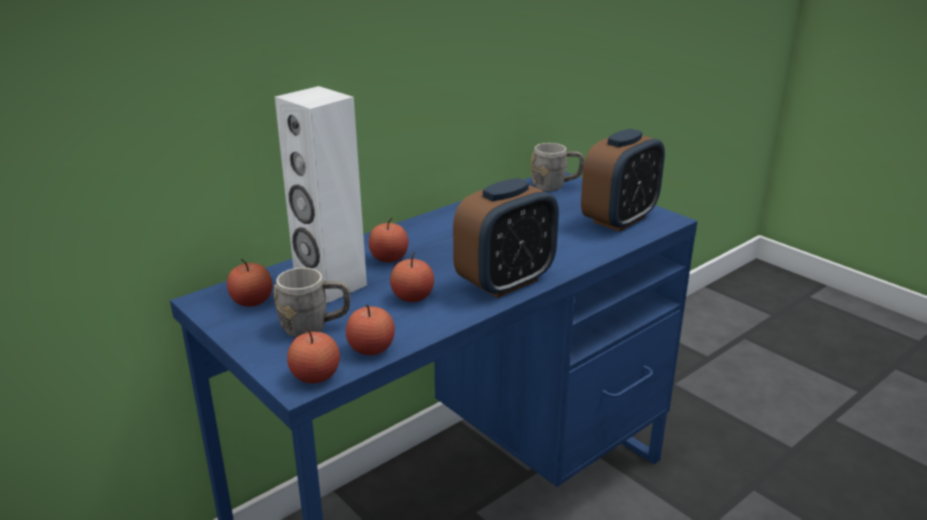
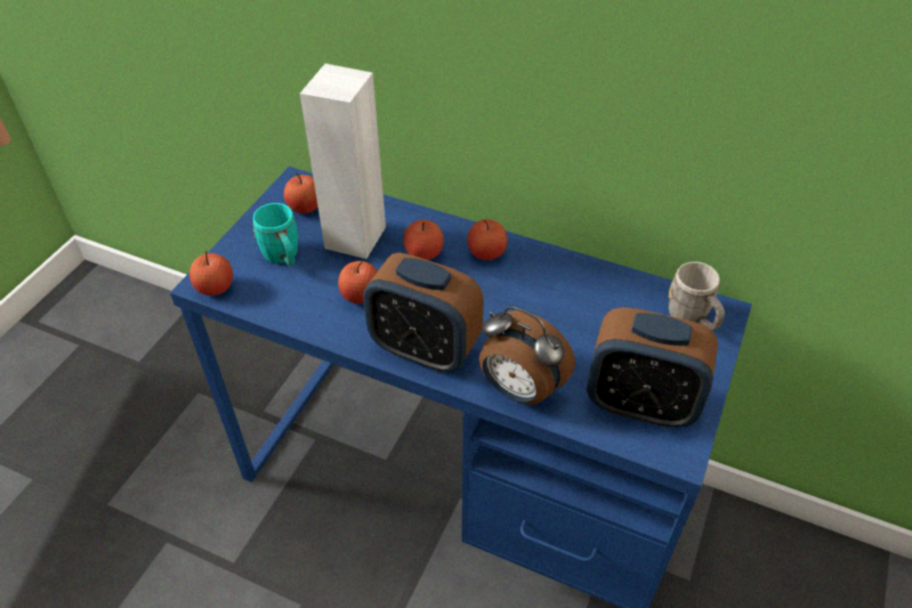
camera: 65 degrees right, 20 degrees up
grey mug [274,268,350,338] -> turquoise mug [253,203,298,266]
apple [346,304,395,355] -> apple moved to [467,220,507,260]
none -> alarm clock [479,306,575,404]

